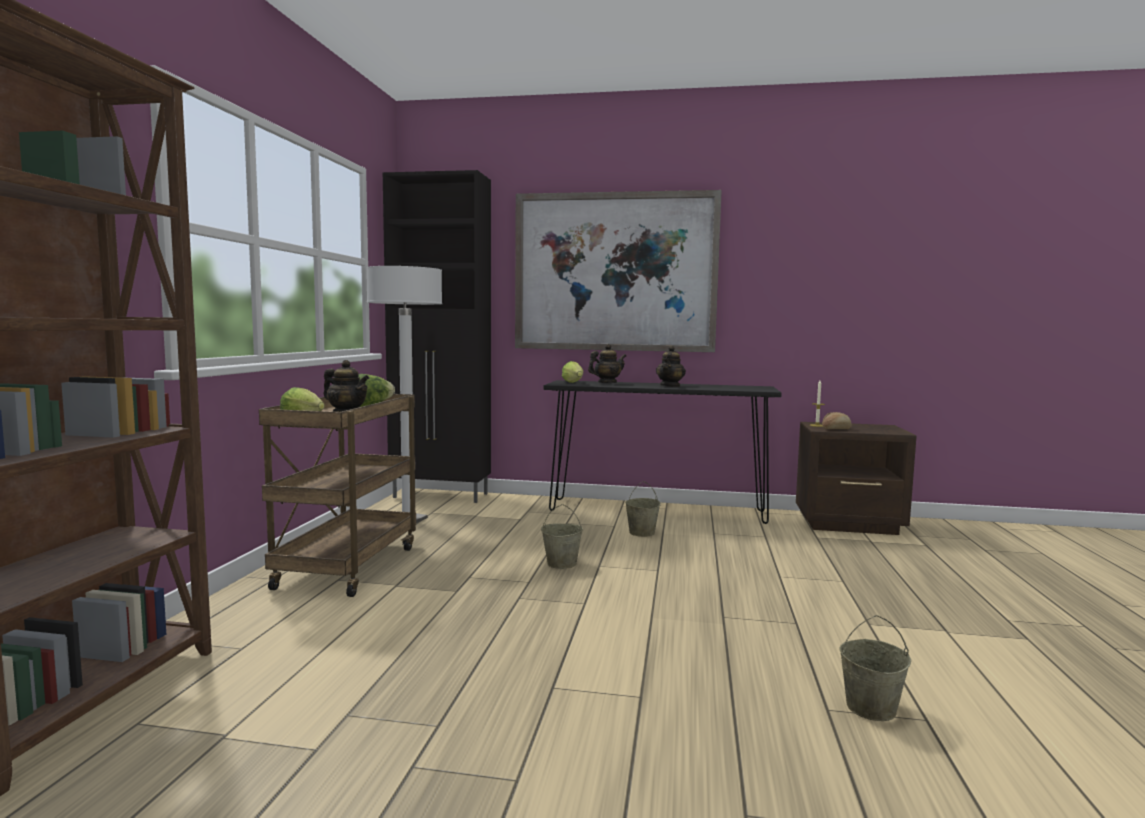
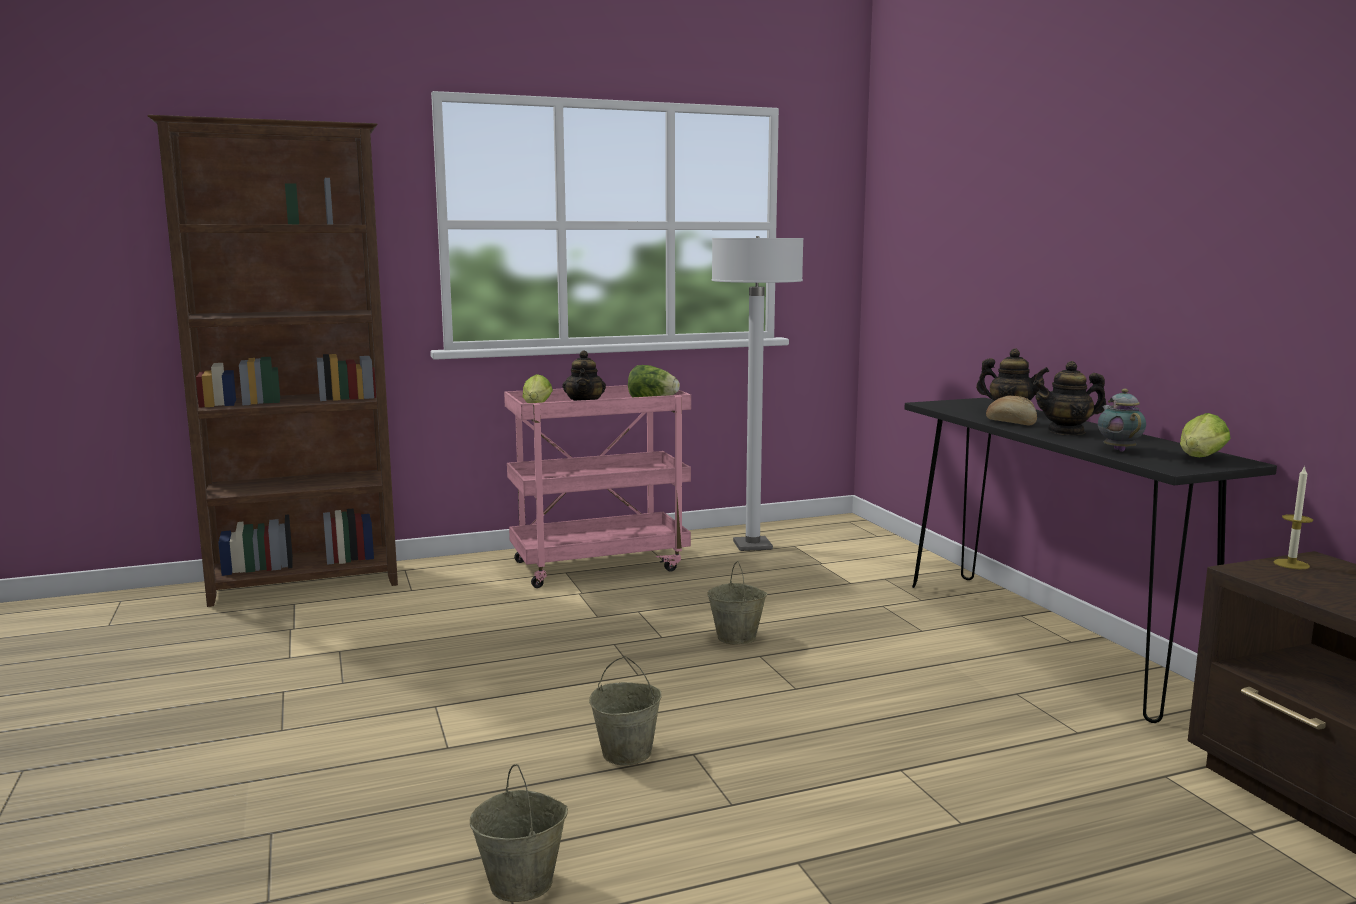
camera: 60 degrees right, 5 degrees up
brown cart [259,394,416,597] -> pink cart [504,385,691,588]
black cabinet [383,170,491,503] -> none
picture [515,190,722,352] -> none
lettuce [562,361,583,383] -> lettuce moved to [1180,413,1231,457]
beige bucket [625,481,661,537] -> beige bucket moved to [589,656,662,765]
bread [822,412,852,429] -> bread moved to [986,395,1037,426]
none -> teapot [1098,389,1146,452]

